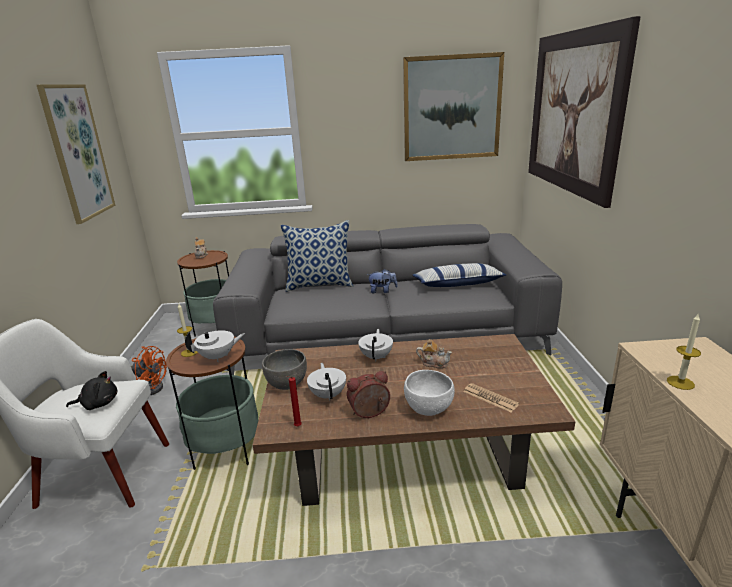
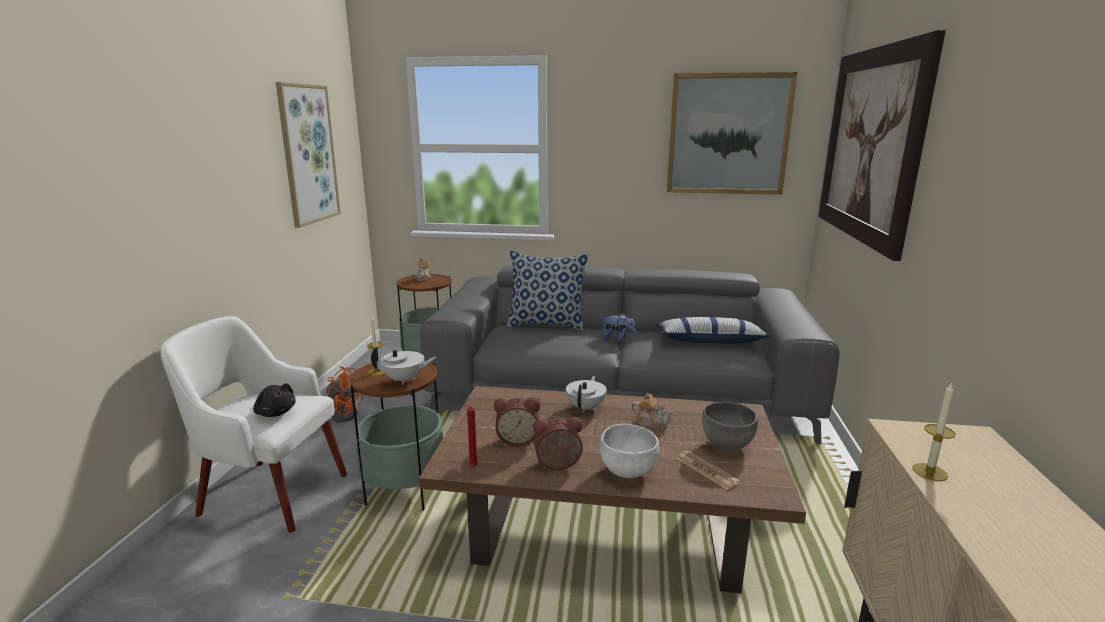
camera: 10 degrees right, 5 degrees down
black plush toy [66,371,118,410] -> black plush toy turned 45 degrees clockwise [253,383,295,417]
grey bowl [262,349,307,390] -> grey bowl moved to [702,402,758,451]
white teapot [307,363,346,401] -> alarm clock [494,397,540,446]

